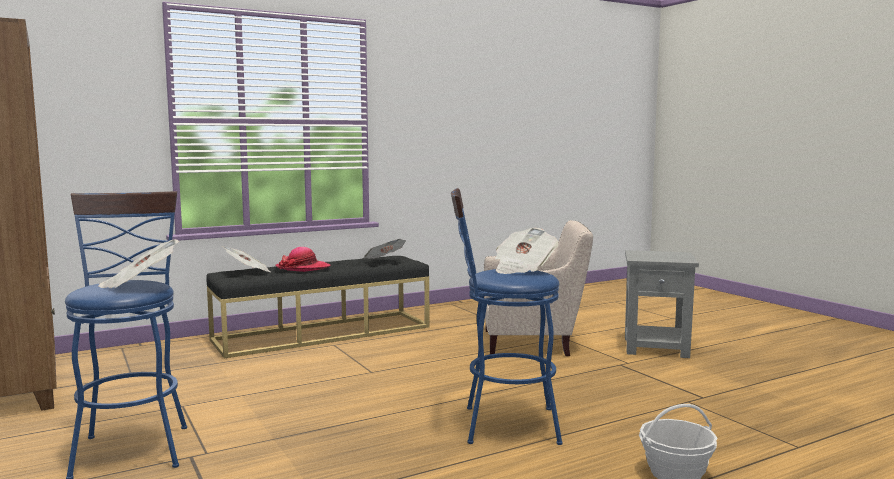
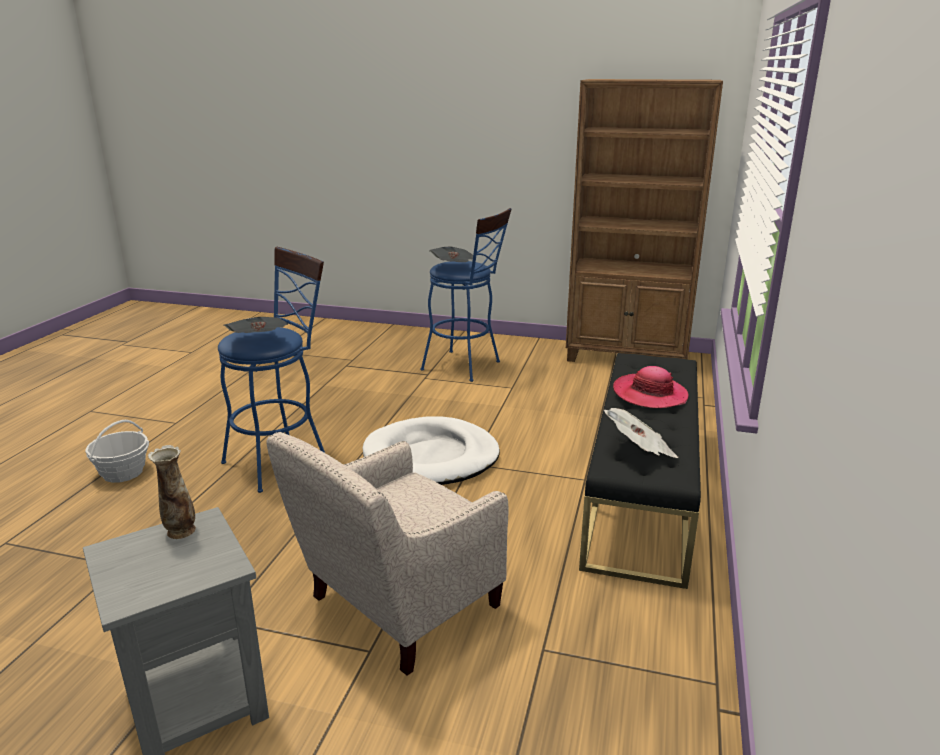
camera: 135 degrees right, 15 degrees up
newspaper [222,246,270,272] -> none
none -> vase [148,445,196,539]
none -> white dog bed [363,416,500,485]

